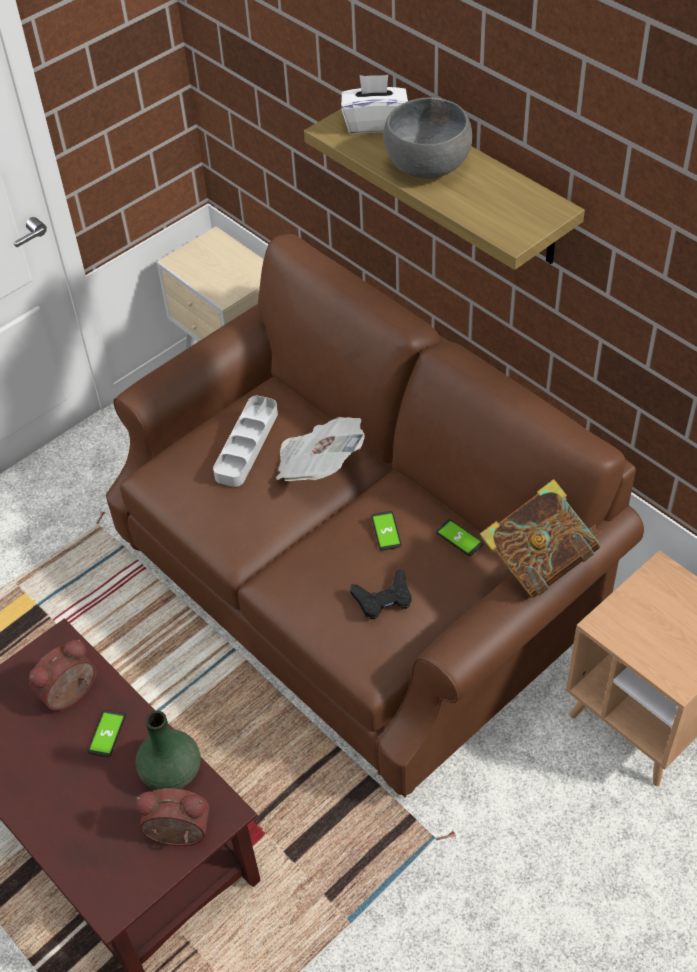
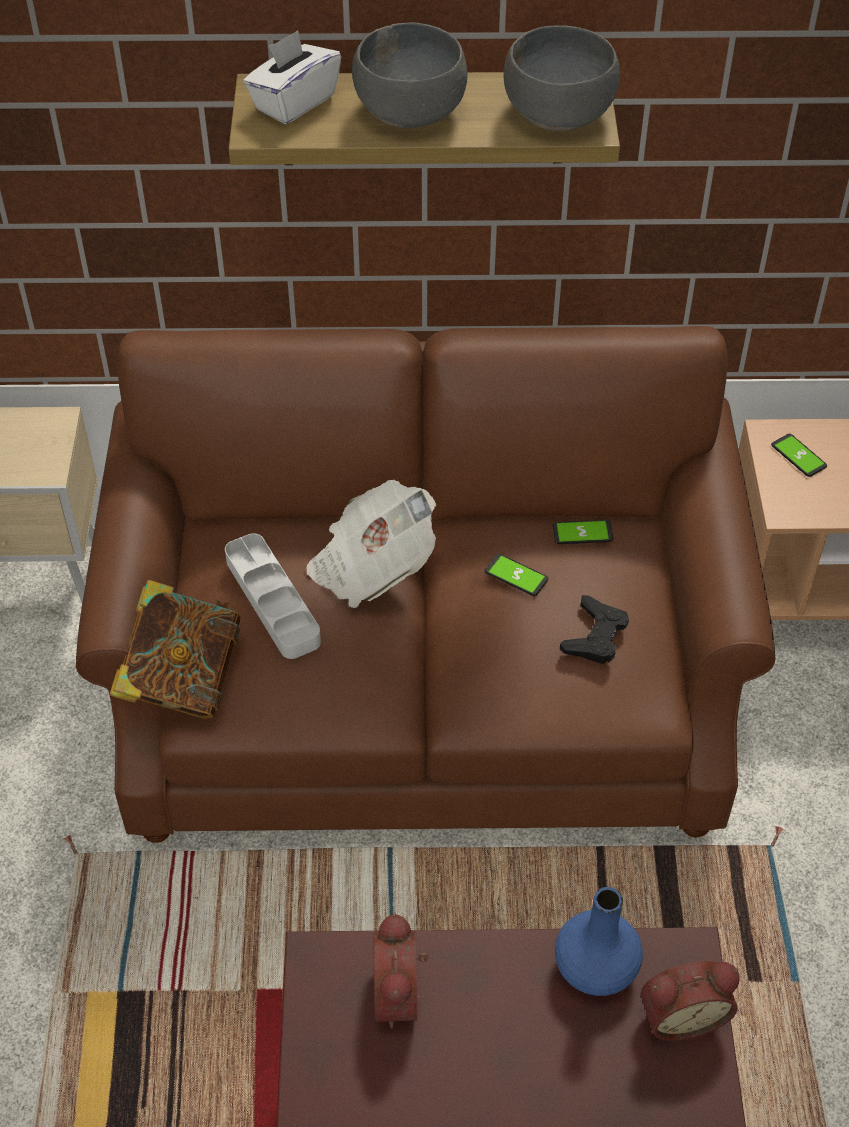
camera: 50 degrees left, 0 degrees up
phone [88,710,126,757] -> phone moved to [771,434,827,477]
green vase [136,711,200,790] -> blue vase [555,887,643,996]
alarm clock [136,788,210,846] -> alarm clock turned 150 degrees counterclockwise [640,961,740,1041]
book [480,479,601,598] -> book moved to [109,580,241,718]
none -> grey bowl [503,25,620,132]

